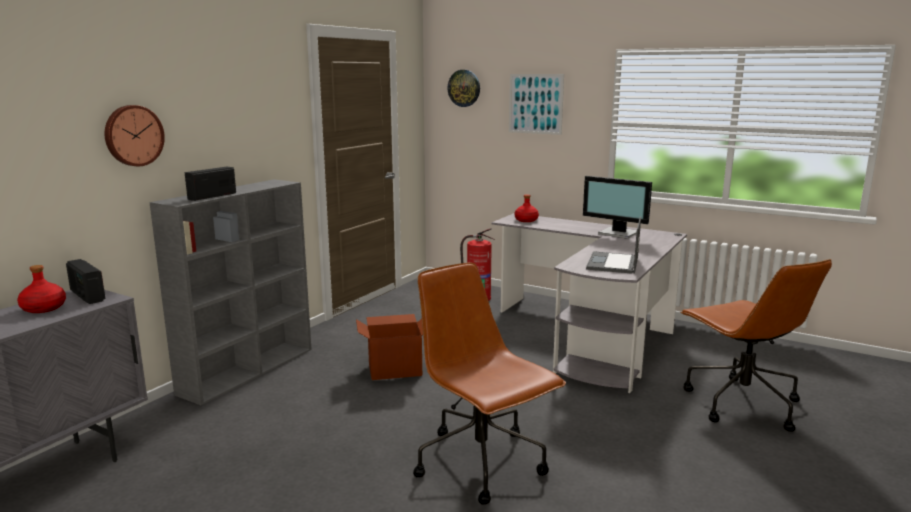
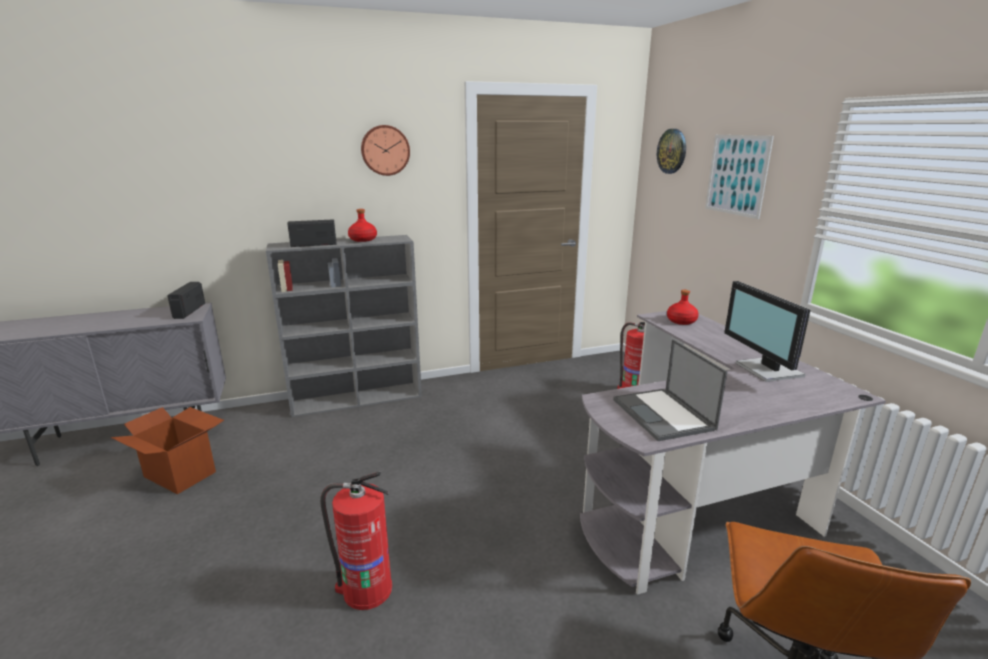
camera: 40 degrees right, 5 degrees up
red bottle [17,265,66,313] -> red bottle moved to [348,209,377,242]
wall clock [105,105,165,166] -> wall clock moved to [361,125,410,176]
cardboard box [356,314,423,380] -> cardboard box moved to [111,407,224,494]
brown office chair [413,263,566,505] -> fire extinguisher [320,472,392,610]
laptop [586,217,641,274] -> laptop turned 75 degrees counterclockwise [613,339,728,441]

